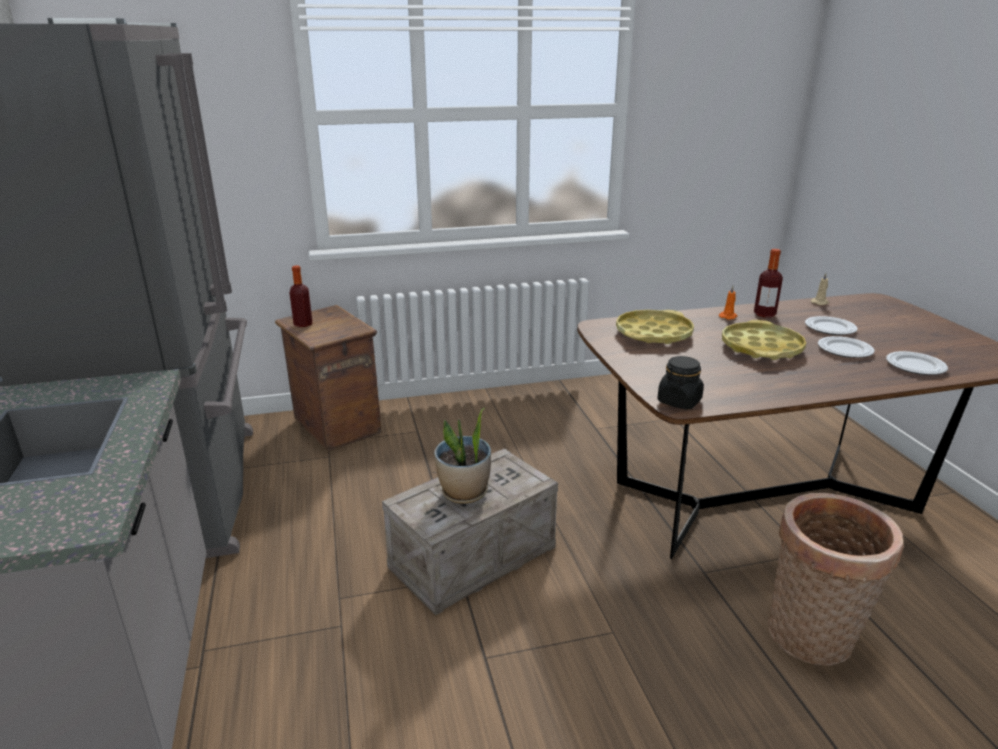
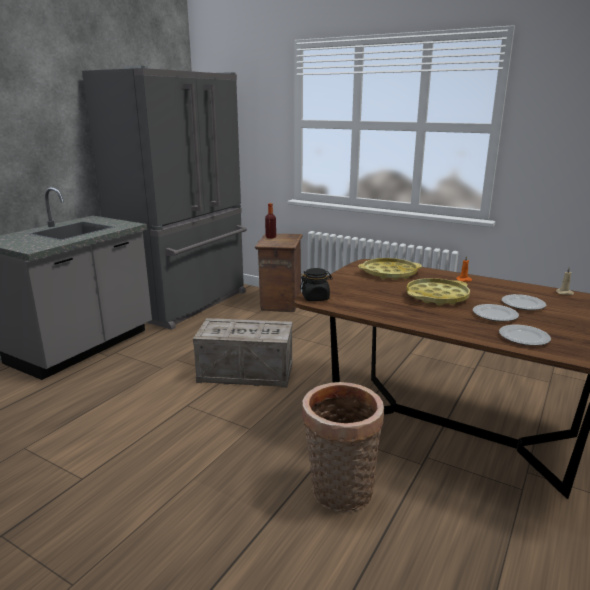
camera: 45 degrees right, 5 degrees down
potted plant [434,408,491,504] -> none
bottle [754,249,783,318] -> none

